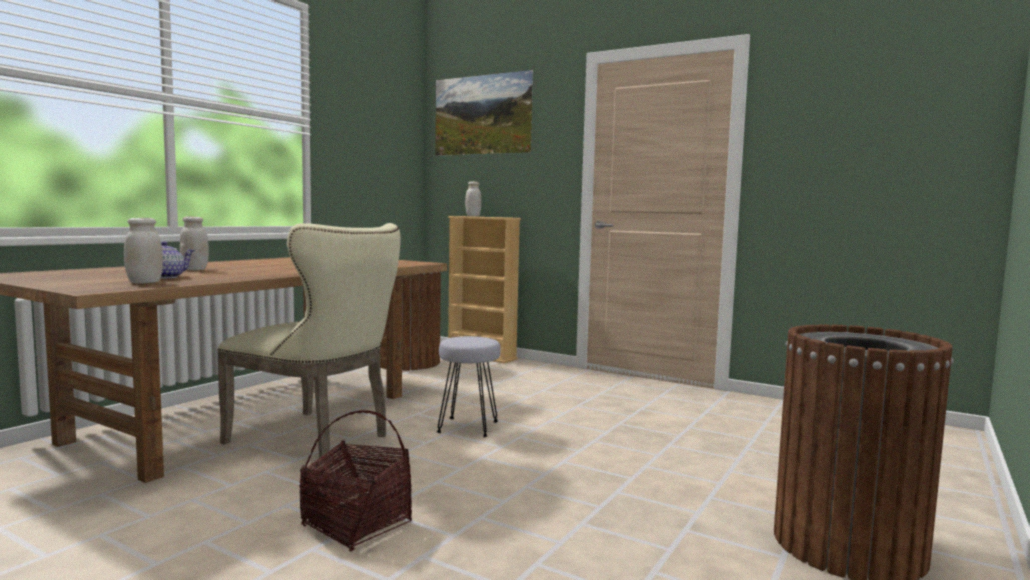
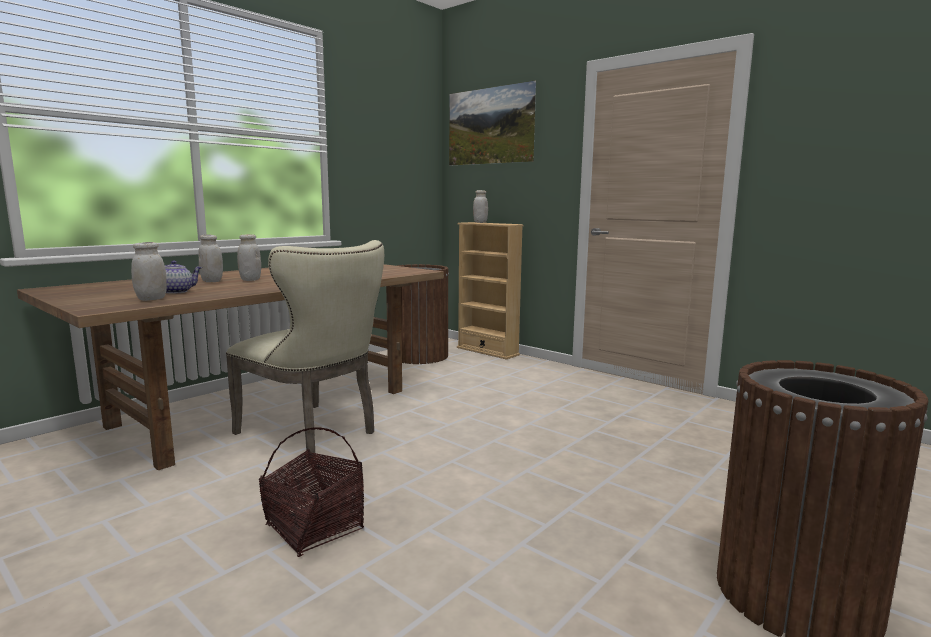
camera: 10 degrees right, 5 degrees up
grey stool [437,336,501,437] -> none
none -> white jar [237,234,261,281]

